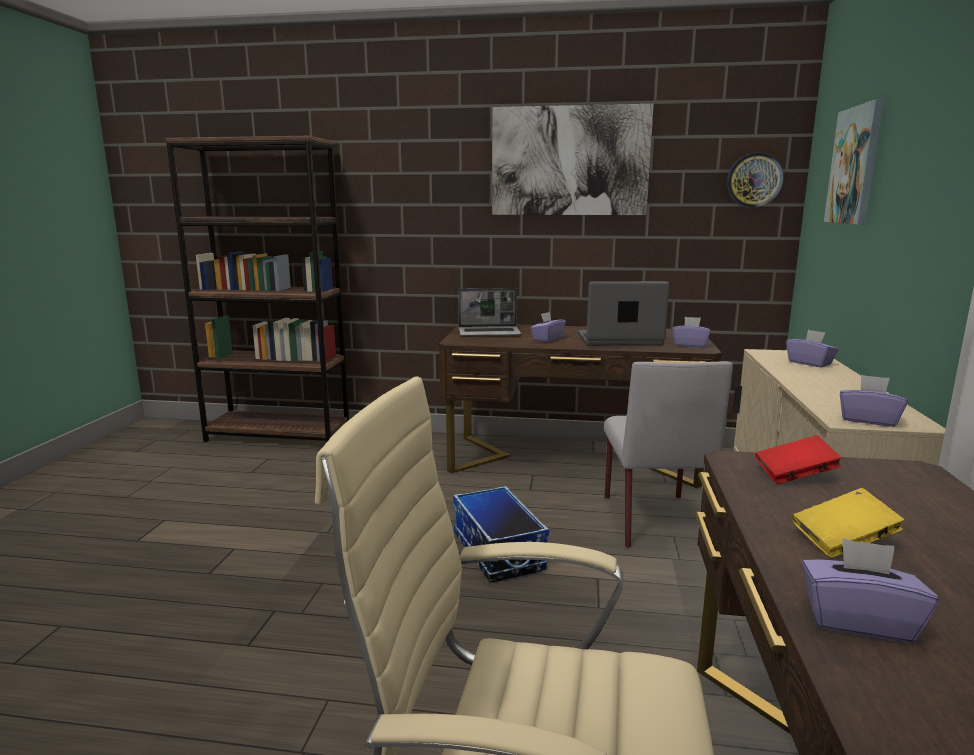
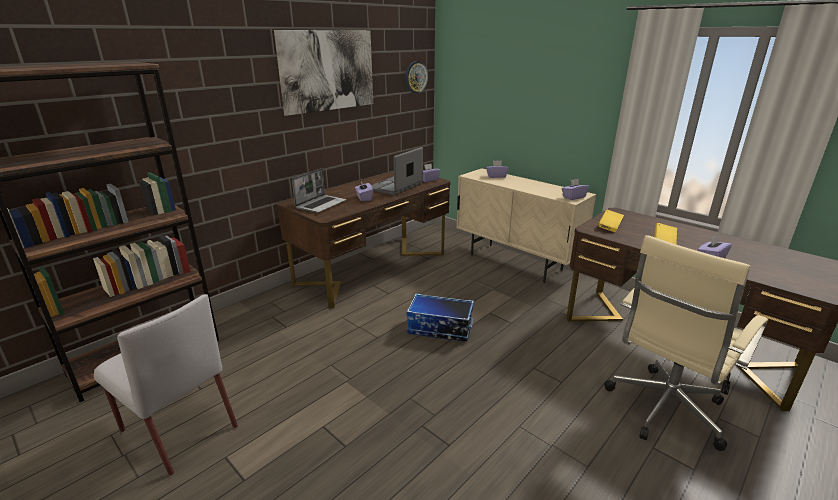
camera: 55 degrees left, 10 degrees up
grey chair [604,361,733,548] -> grey chair moved to [94,294,238,476]
red book [756,435,841,484] -> yellow book [598,210,624,232]
picture [824,99,884,225] -> none

